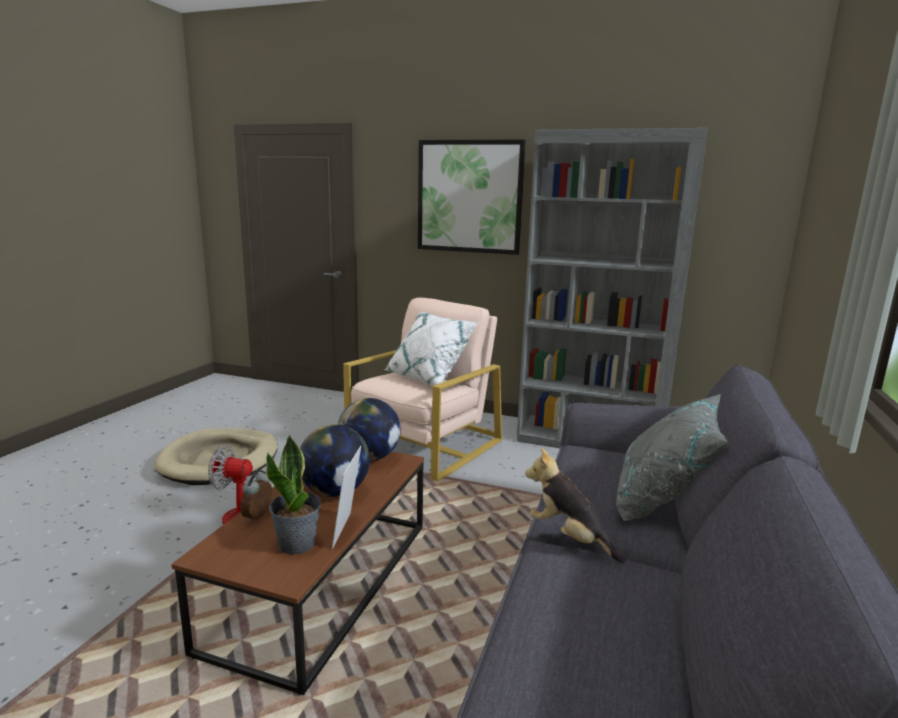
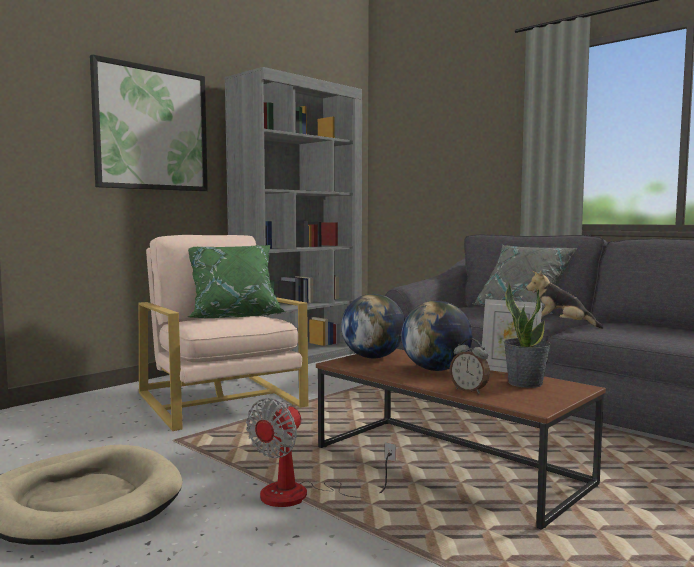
camera: 65 degrees left, 10 degrees down
white pillow [385,312,479,390] -> green pillow [188,245,286,318]
plush toy [525,448,625,563] -> plush toy turned 45 degrees clockwise [526,271,604,329]

